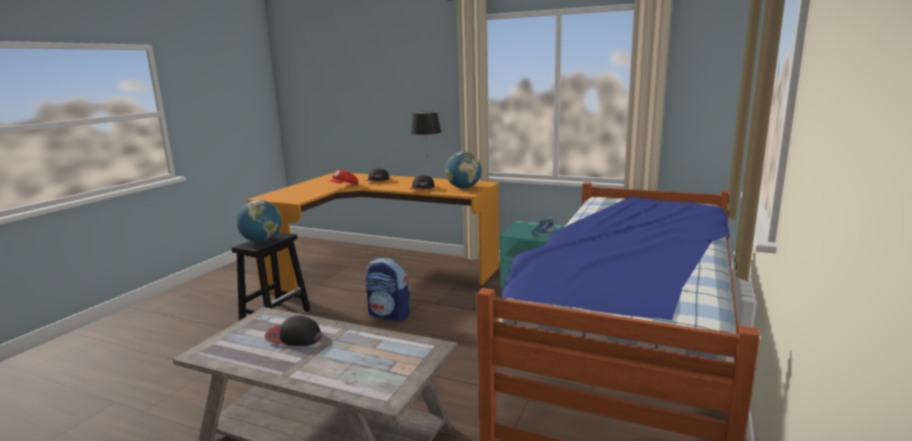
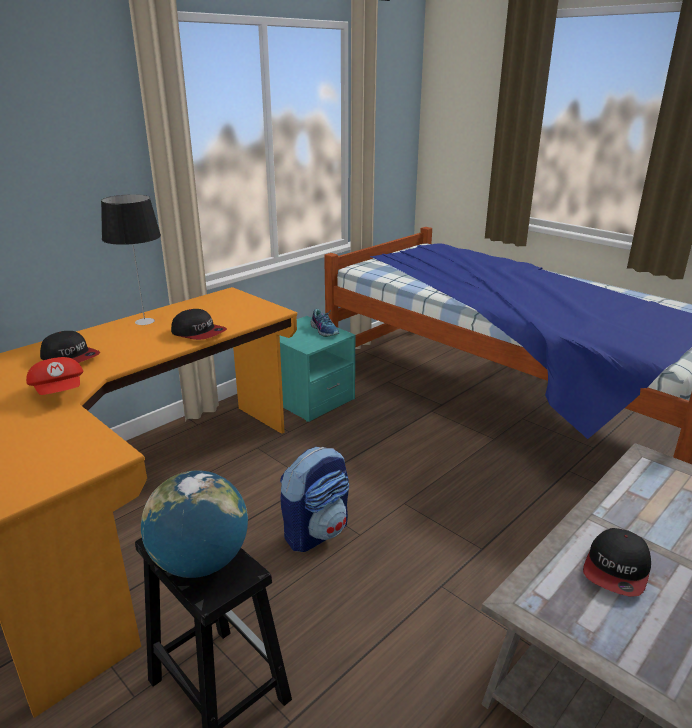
camera: 70 degrees left, 10 degrees up
globe [445,152,482,189] -> none

